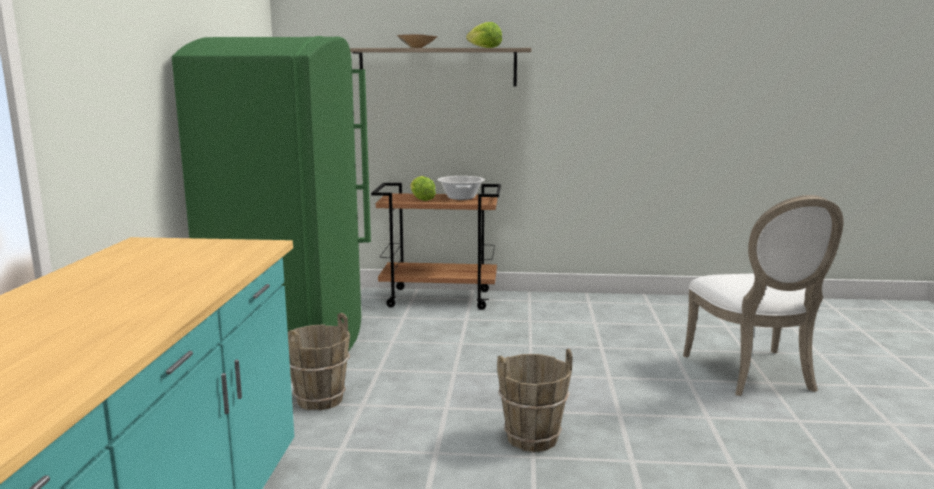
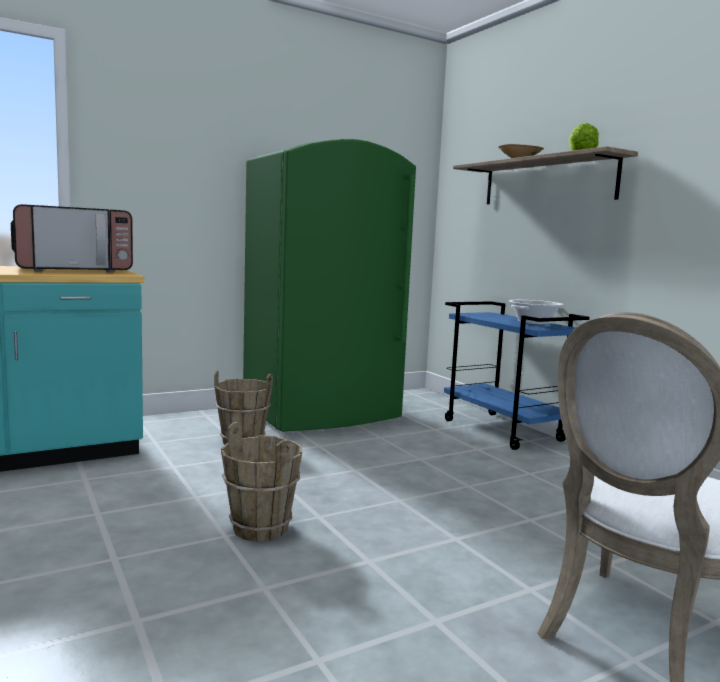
camera: 55 degrees right, 5 degrees down
brown cart [371,183,501,310] -> blue cart [444,301,589,450]
lettuce [410,176,436,201] -> none
none -> microwave [11,204,133,272]

